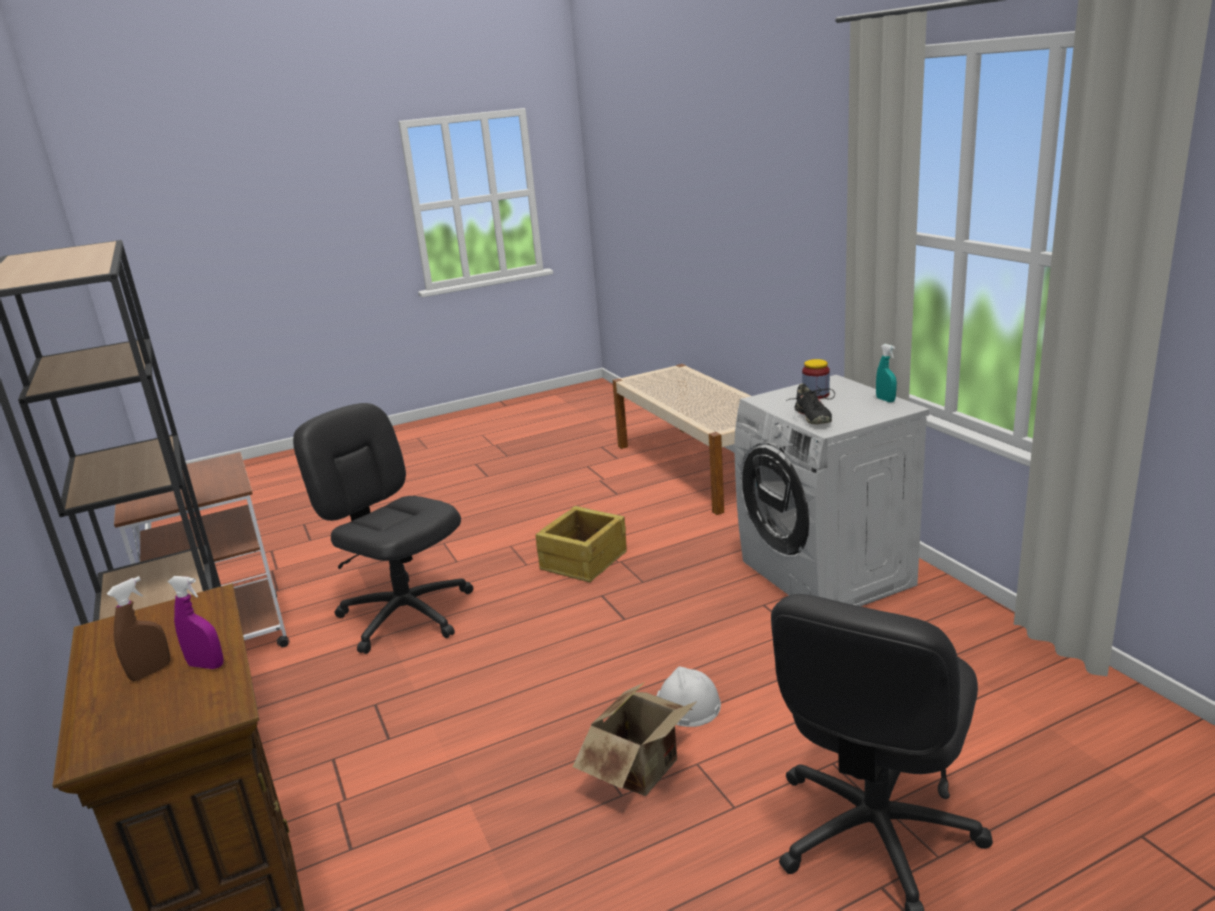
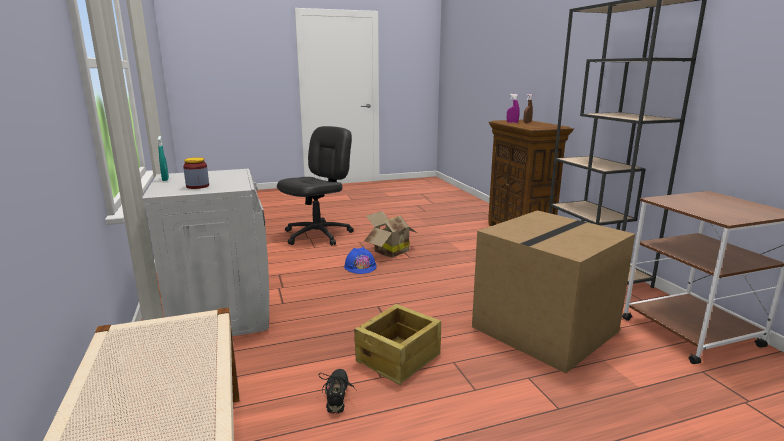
camera: 175 degrees left, 5 degrees down
black office chair [293,403,473,654] -> cardboard box [472,210,635,373]
white hard hat [657,667,721,727] -> blue hard hat [344,247,377,274]
black shoe [786,383,835,424] -> black shoe moved to [319,369,357,414]

